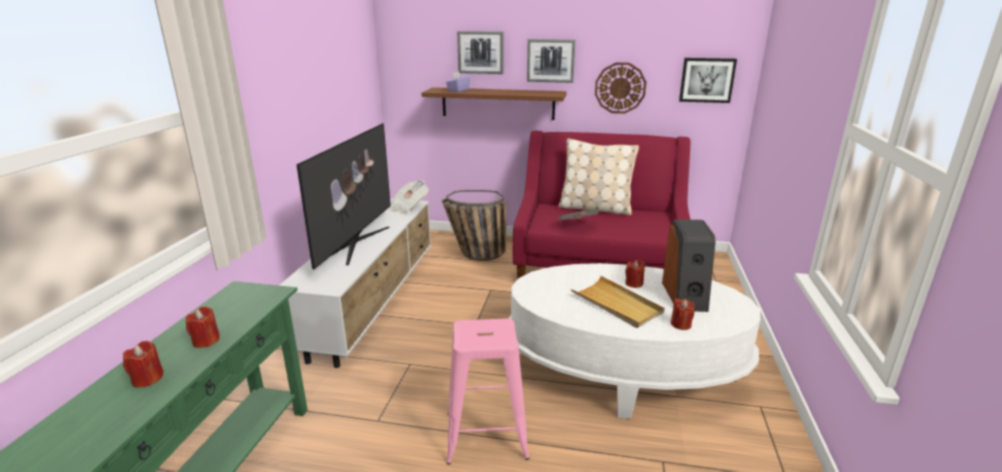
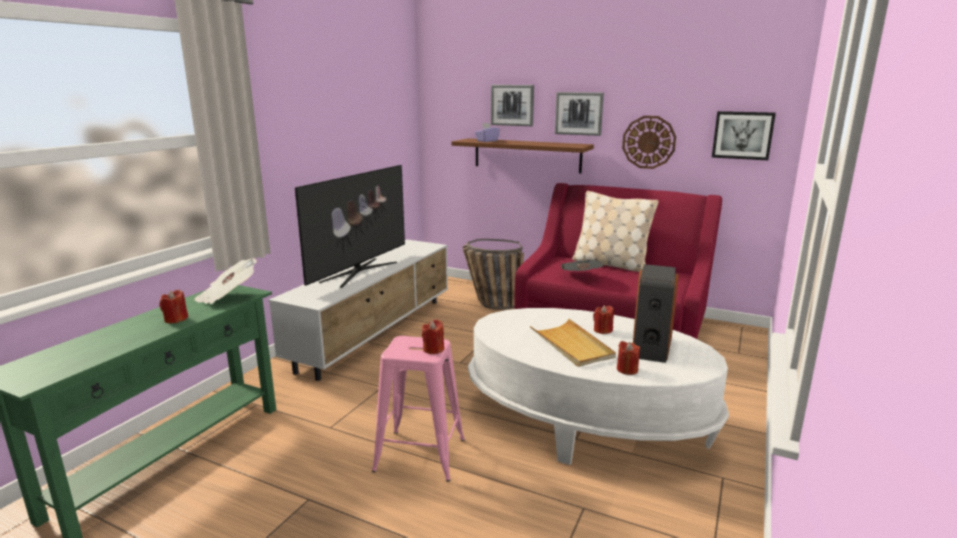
camera: 15 degrees right, 5 degrees down
red candle [123,341,164,388] -> red candle moved to [422,320,444,354]
newspaper [388,180,429,212] -> newspaper moved to [194,258,257,305]

